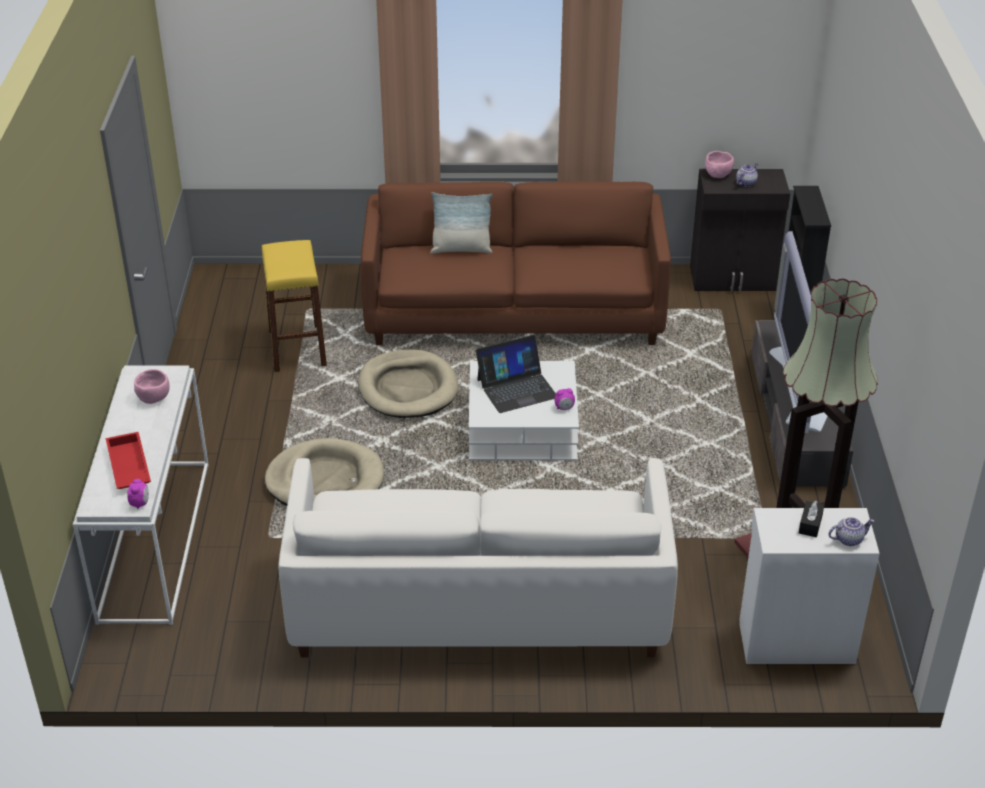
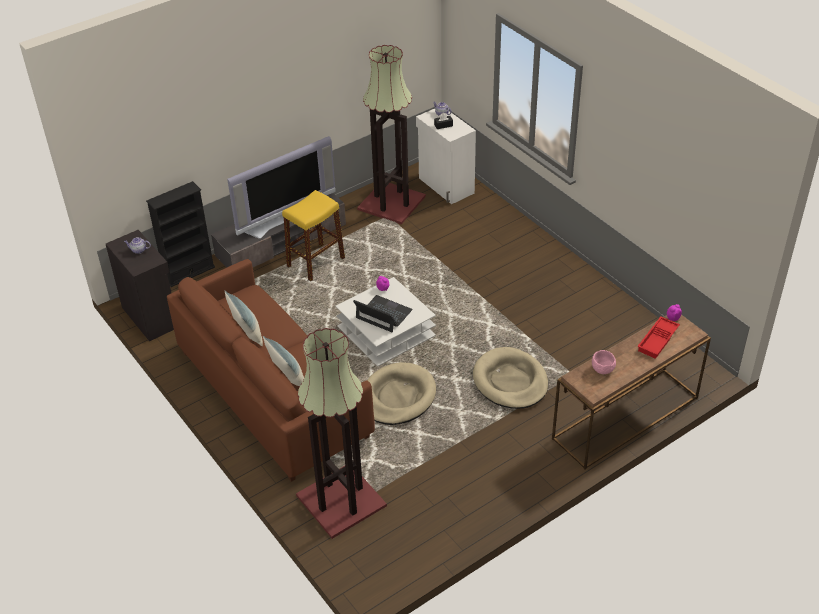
camera: 125 degrees left, 5 degrees up
white console table [73,365,209,625] -> brown console table [552,315,711,470]
yellow stool [262,240,327,372] -> yellow stool moved to [282,190,345,281]
white sofa [278,458,678,658] -> none
pink bowl [705,151,734,178] -> none
none -> pillow [225,291,263,346]
none -> floor lamp [296,328,387,539]

